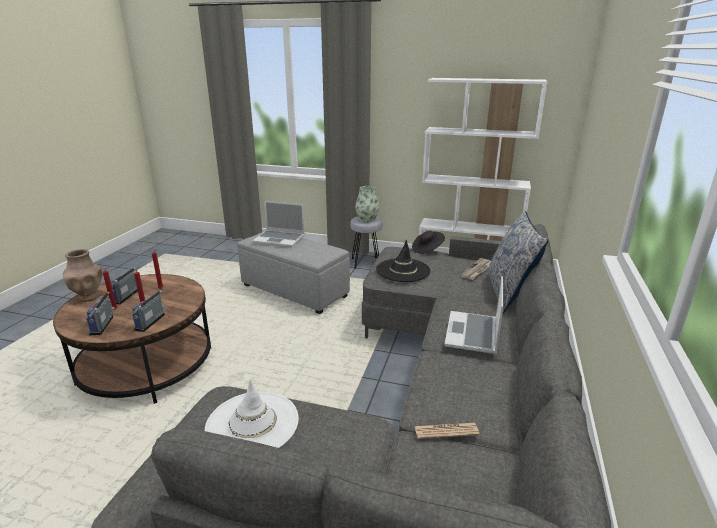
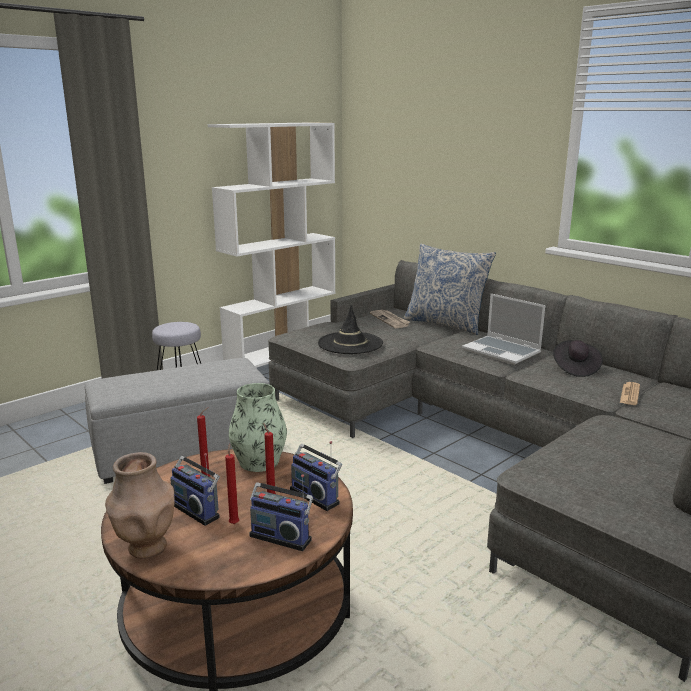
camera: 60 degrees left, 5 degrees down
white hat [205,379,299,448] -> none
laptop [252,201,305,248] -> none
vase [355,186,379,222] -> vase moved to [229,383,287,472]
black hat [412,231,445,254] -> black hat moved to [553,340,603,377]

